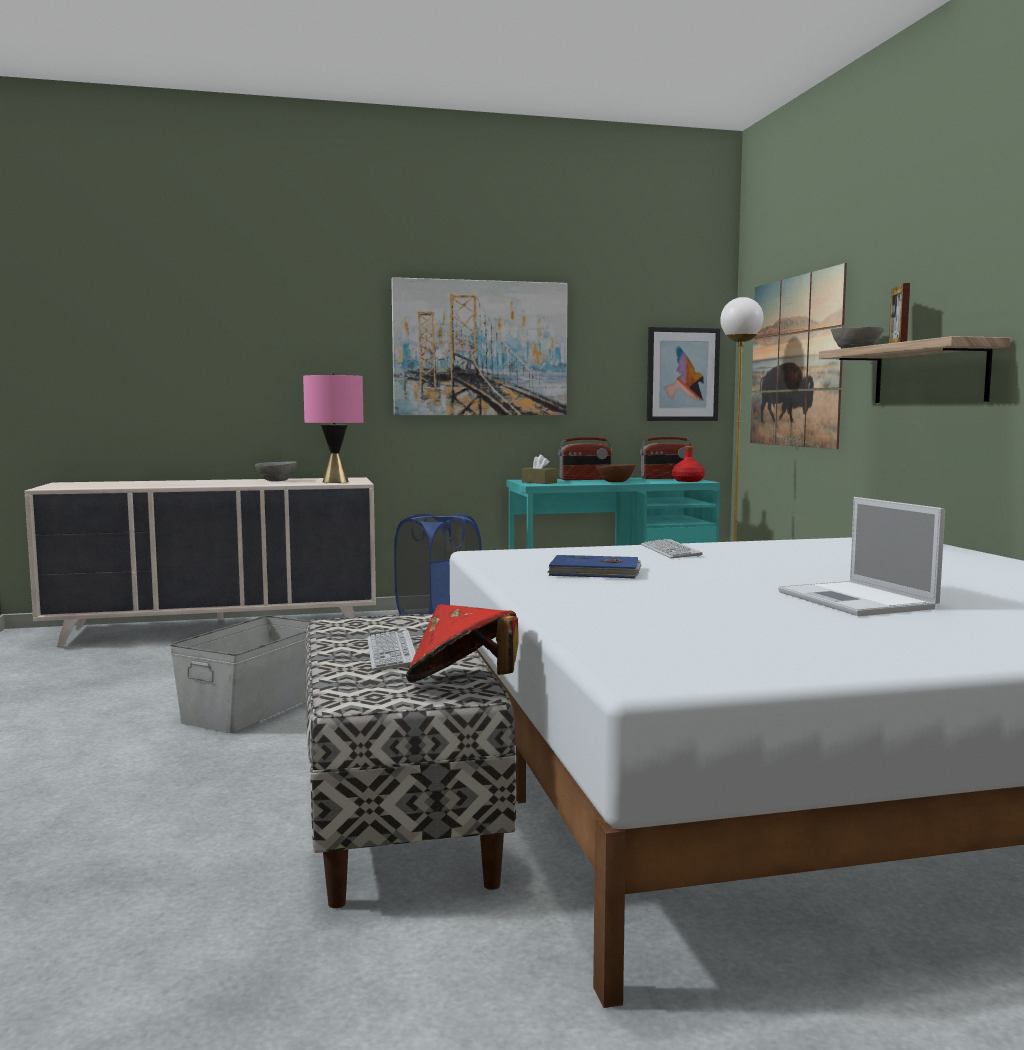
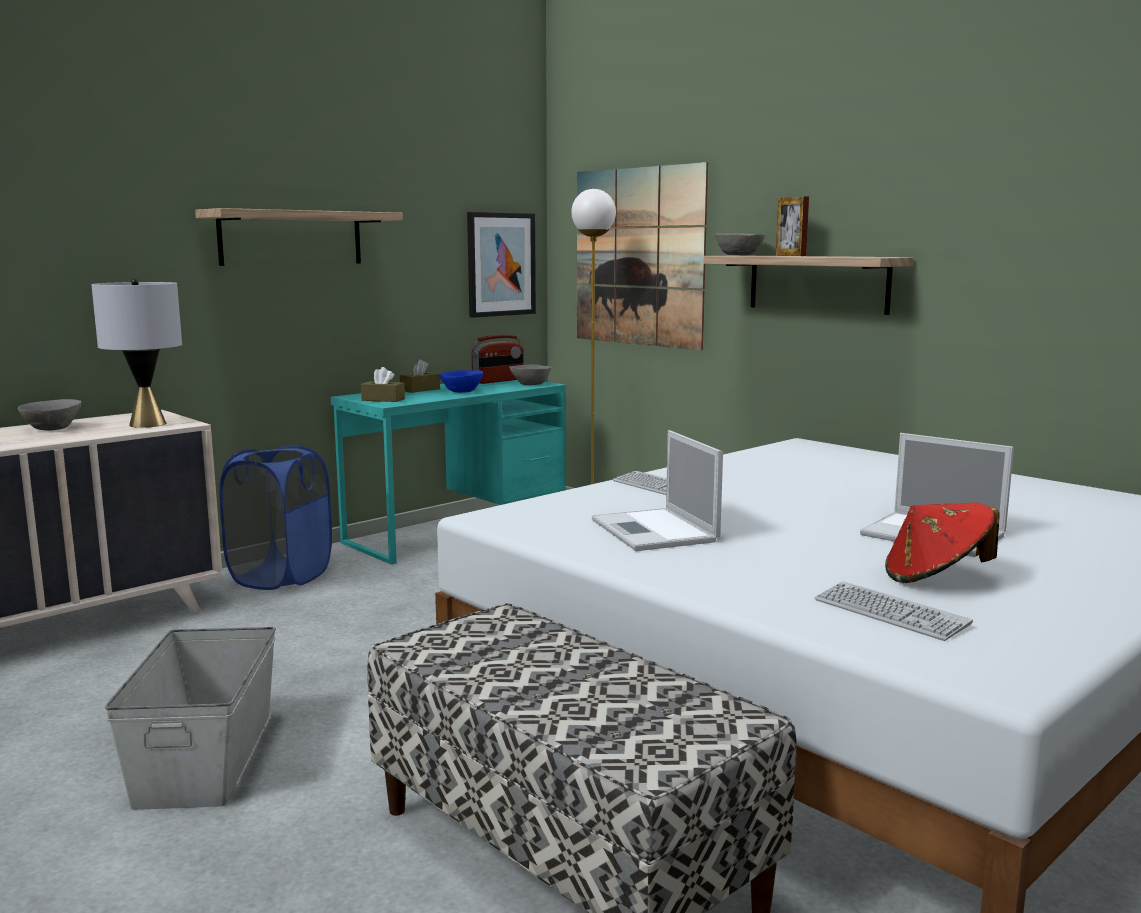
camera: 30 degrees left, 5 degrees up
pink table lamp [303,372,364,483] -> grey table lamp [91,278,182,428]
keyboard [367,630,416,671] -> keyboard moved to [815,581,973,641]
picture [391,277,568,415] -> shelf [195,208,403,266]
red hat [406,604,519,682] -> red hat moved to [885,503,1000,583]
blue book [547,555,641,579] -> laptop [592,430,723,551]
radio [558,437,612,480] -> brown tissue box [400,359,440,393]
brown bowl [596,464,635,482] -> blue bowl [439,370,483,393]
red bottle [672,446,705,482] -> grey bowl [509,365,552,385]

